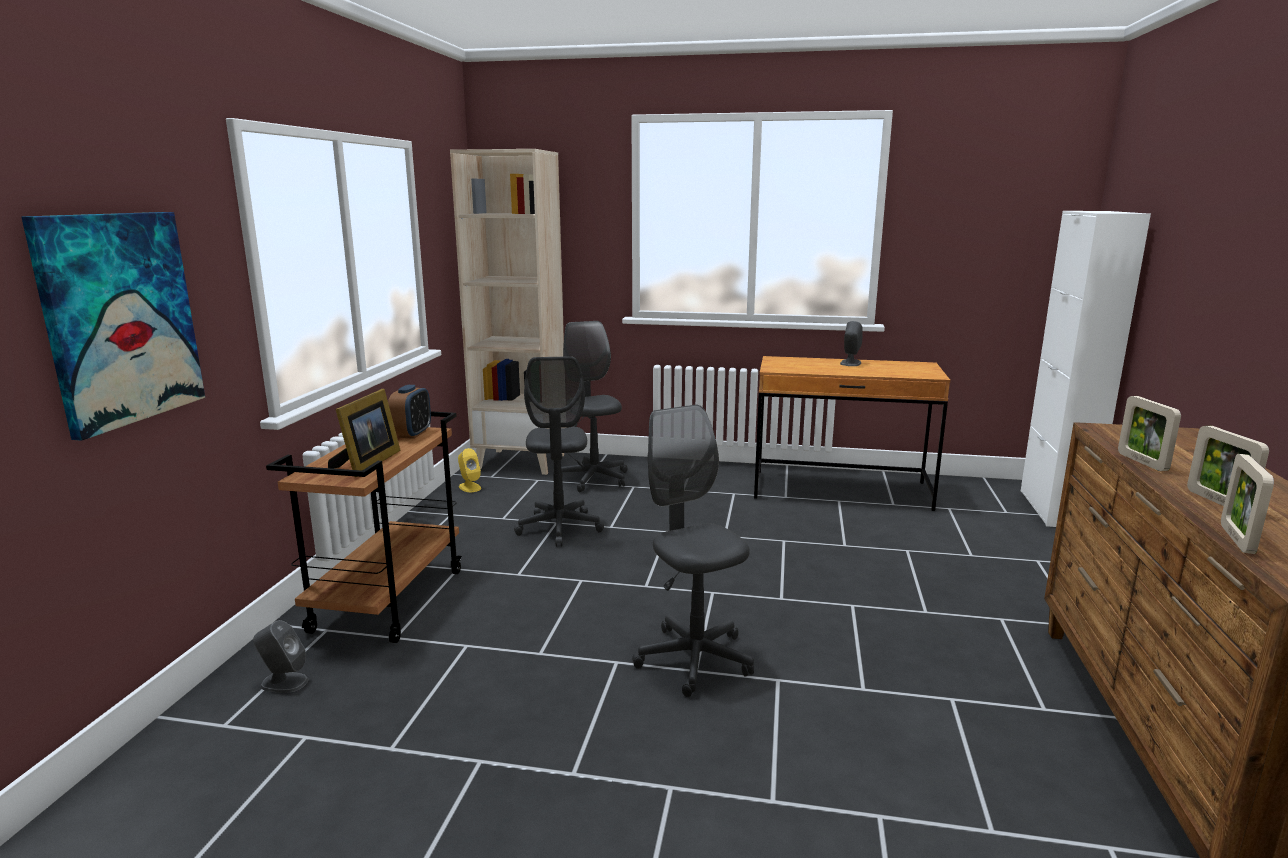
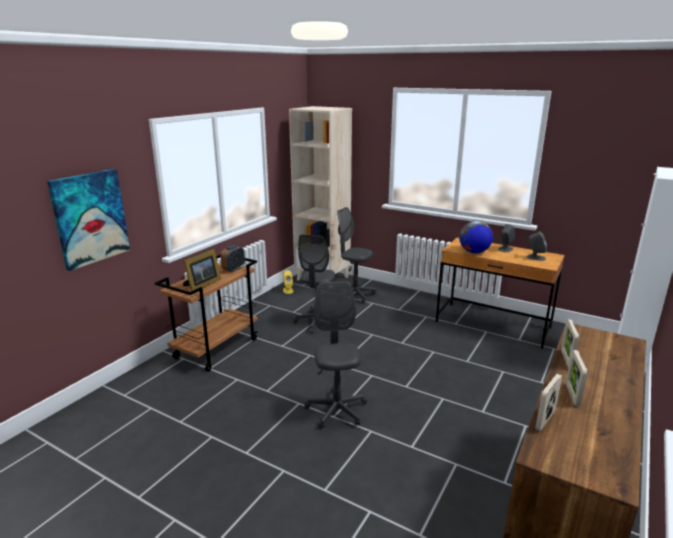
camera: 20 degrees right, 5 degrees up
grey speaker [253,620,308,693] -> grey speaker moved to [526,231,547,261]
grey office chair [561,321,627,493] -> grey office chair turned 60 degrees counterclockwise [337,207,376,304]
none -> globe [459,221,493,253]

